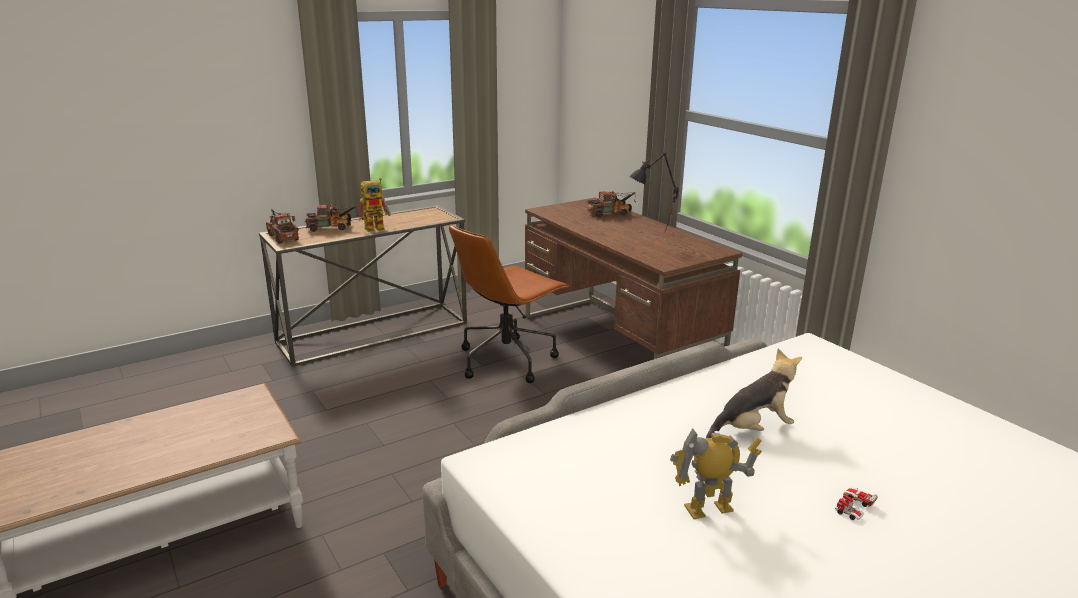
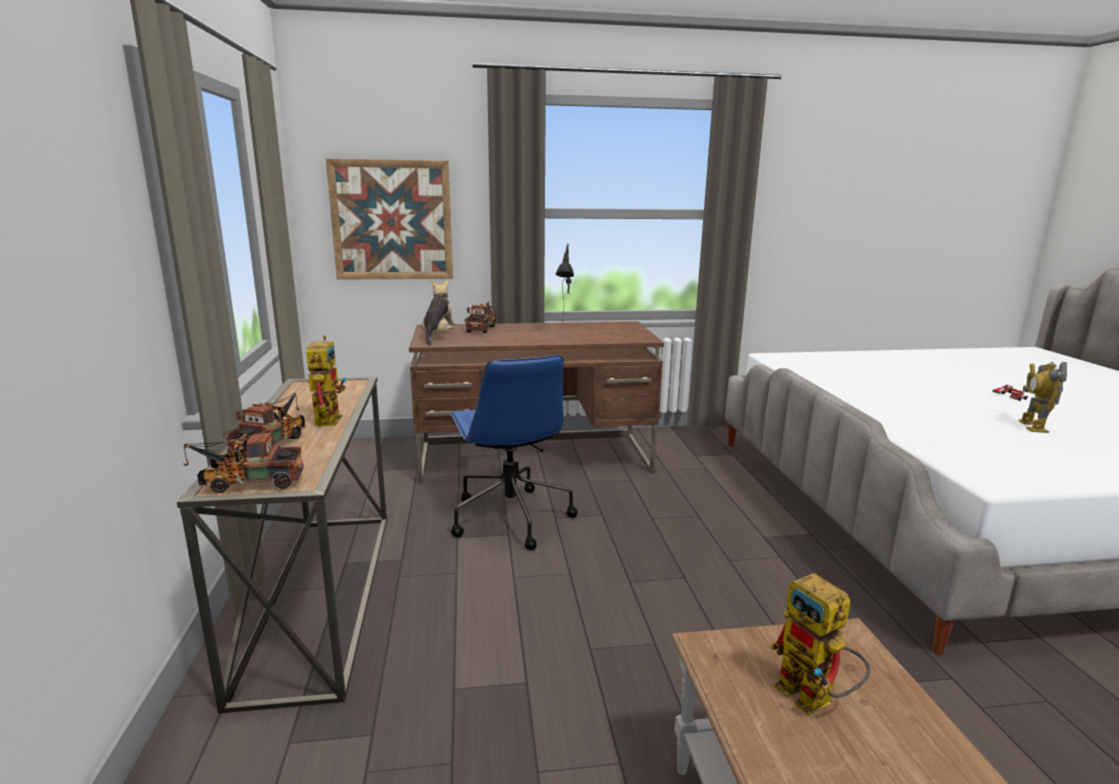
camera: 65 degrees left, 5 degrees down
brown office chair [449,224,569,383] -> blue office chair [450,355,578,550]
plush toy [706,348,802,438] -> plush toy moved to [421,281,457,345]
none -> picture [326,159,453,280]
none -> toy robot [770,573,870,716]

